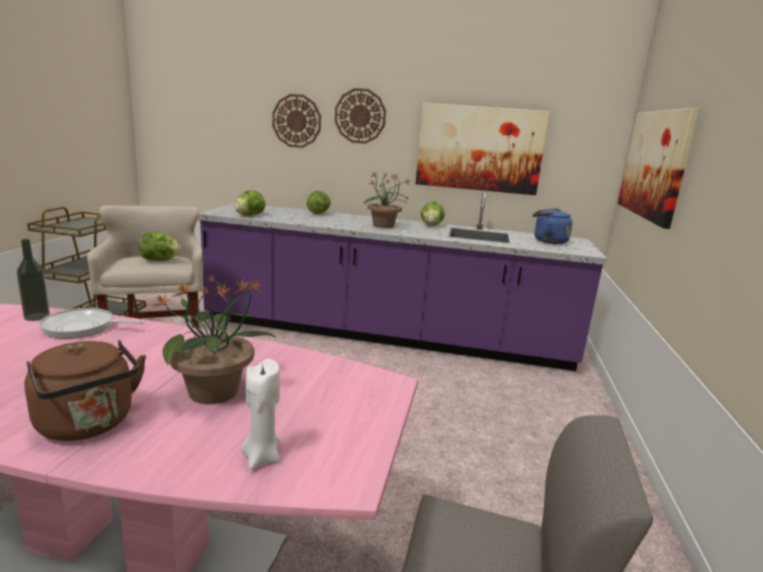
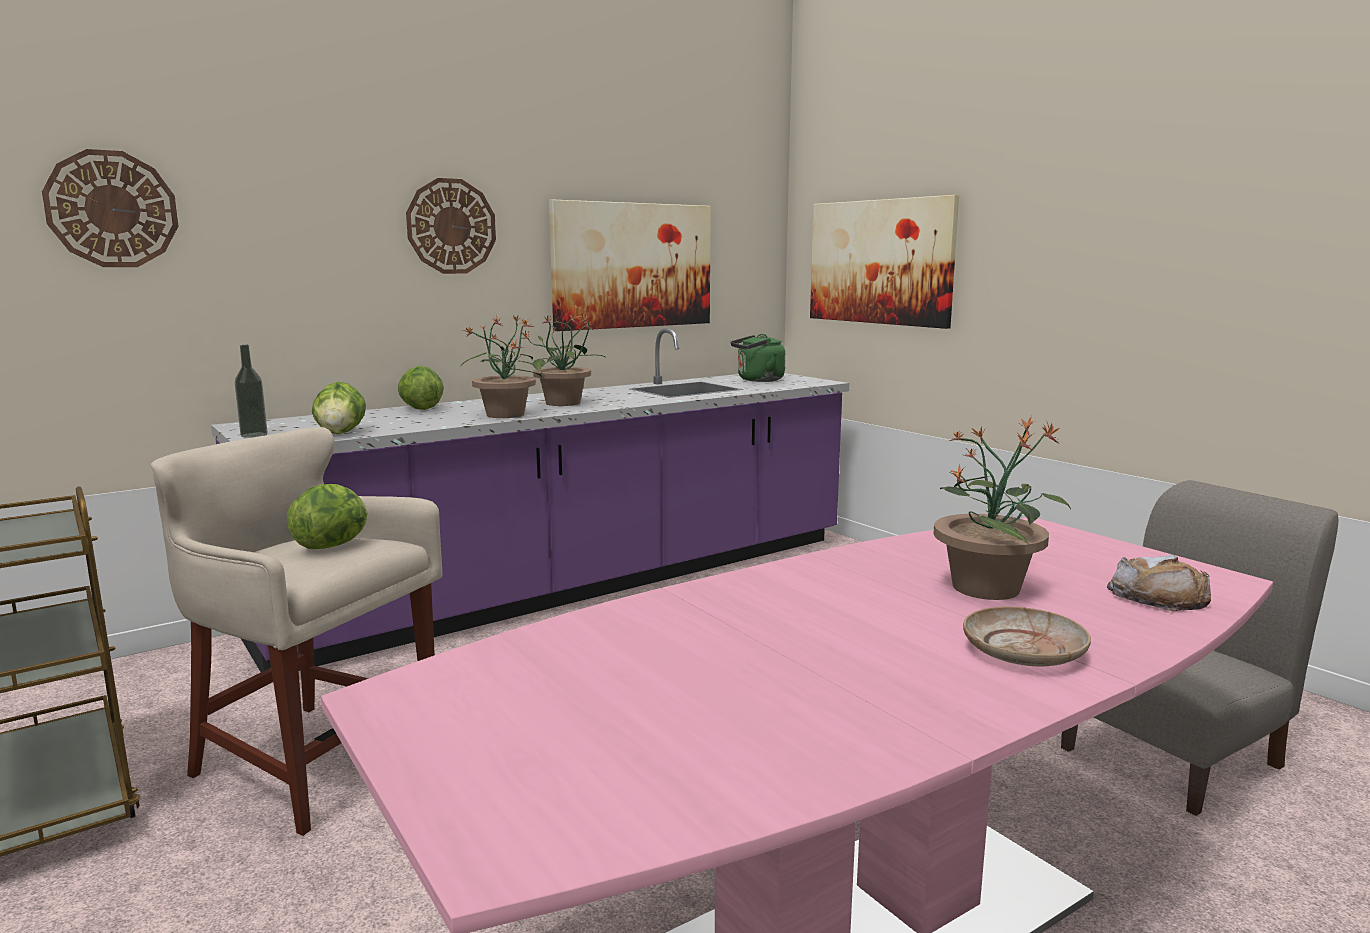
camera: 45 degrees left, 5 degrees down
bottle [17,239,50,321] -> bottle moved to [235,345,268,438]
brown kettle [24,340,146,441] -> beige plate [963,607,1091,666]
frying pan [39,308,144,339] -> none
white candle [241,359,280,470] -> bread [1107,555,1211,611]
wall clock [272,94,321,148] -> wall clock moved to [42,149,178,267]
lettuce [421,201,445,226] -> none
blue kettle [533,208,573,244] -> green kettle [731,334,785,382]
none -> potted plant [460,315,542,418]

